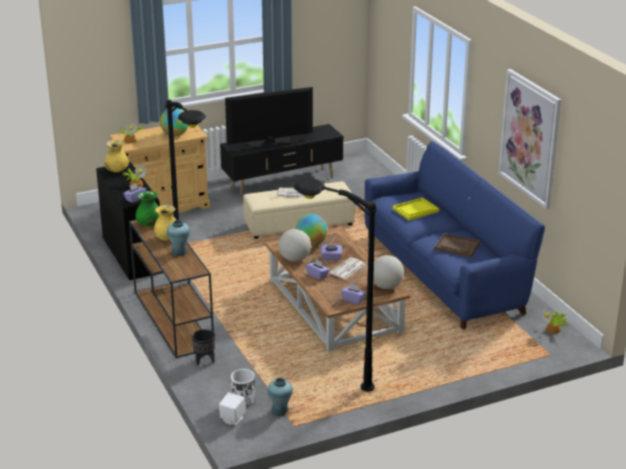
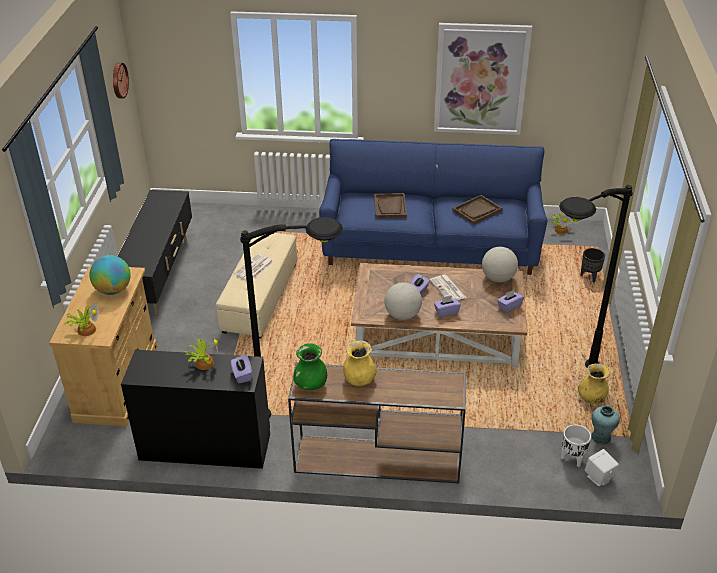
camera: 60 degrees left, 10 degrees up
yellow vase [104,140,129,172] -> yellow vase moved to [578,364,610,404]
turquoise vase [167,220,190,256] -> none
black planter [192,329,215,365] -> black planter moved to [580,248,605,282]
television [225,87,313,149] -> none
globe [296,214,328,246] -> none
yellow tray [393,197,439,221] -> brown tray [374,193,407,219]
none -> wall clock [113,63,129,98]

